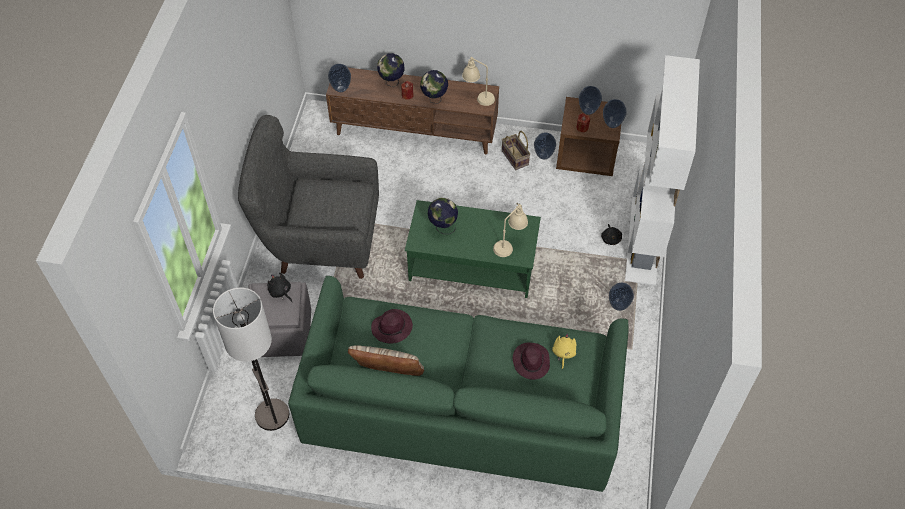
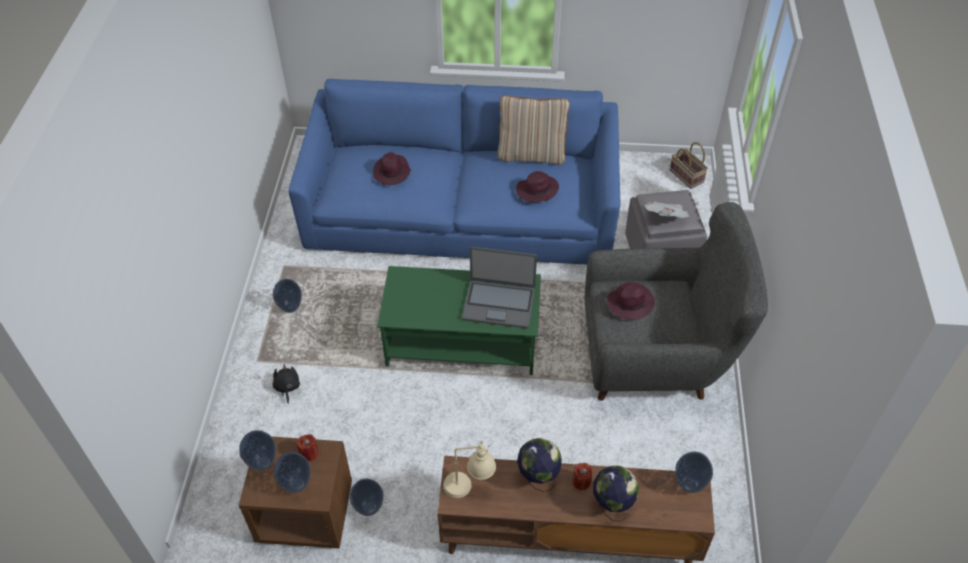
camera: 175 degrees right, 5 degrees down
floor lamp [213,287,289,431] -> none
black plush toy [268,273,292,302] -> newspaper [645,201,689,218]
green sofa [288,276,628,492] -> blue sofa [288,79,620,264]
globe [428,198,458,234] -> laptop [462,247,537,328]
beige table lamp [493,203,528,257] -> none
basket [502,131,531,170] -> basket moved to [670,142,708,189]
yellow plush toy [552,333,576,369] -> none
white bookcase [625,55,700,286] -> none
none -> purple hat [607,282,655,320]

